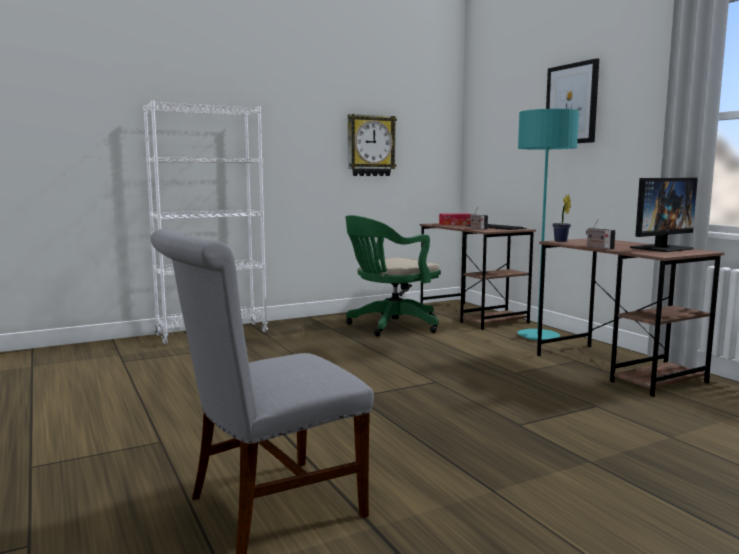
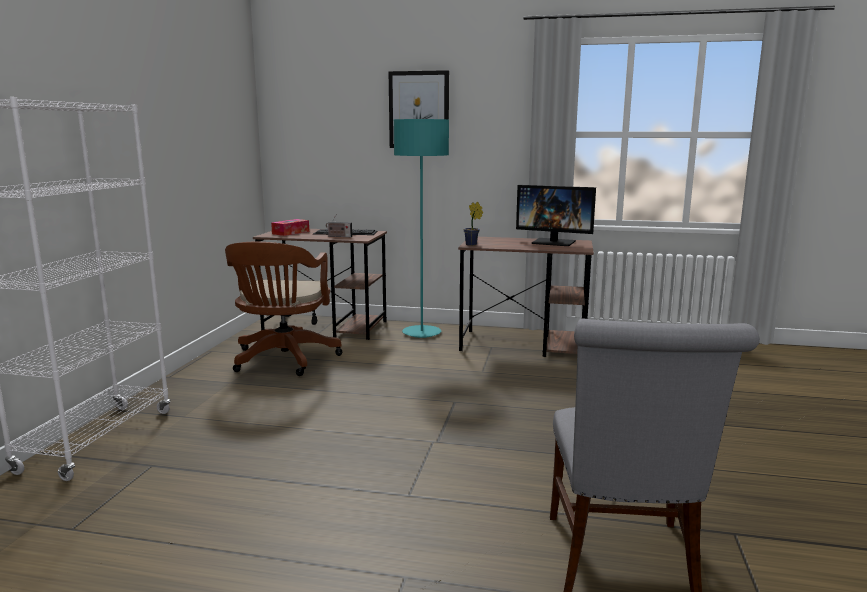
camera: 50 degrees left, 5 degrees up
green office chair [345,215,441,337] -> brown office chair [225,242,343,376]
wall clock [348,114,397,176] -> none
radio [586,219,615,249] -> none
monitor [630,178,698,252] -> monitor turned 105 degrees clockwise [516,185,596,246]

